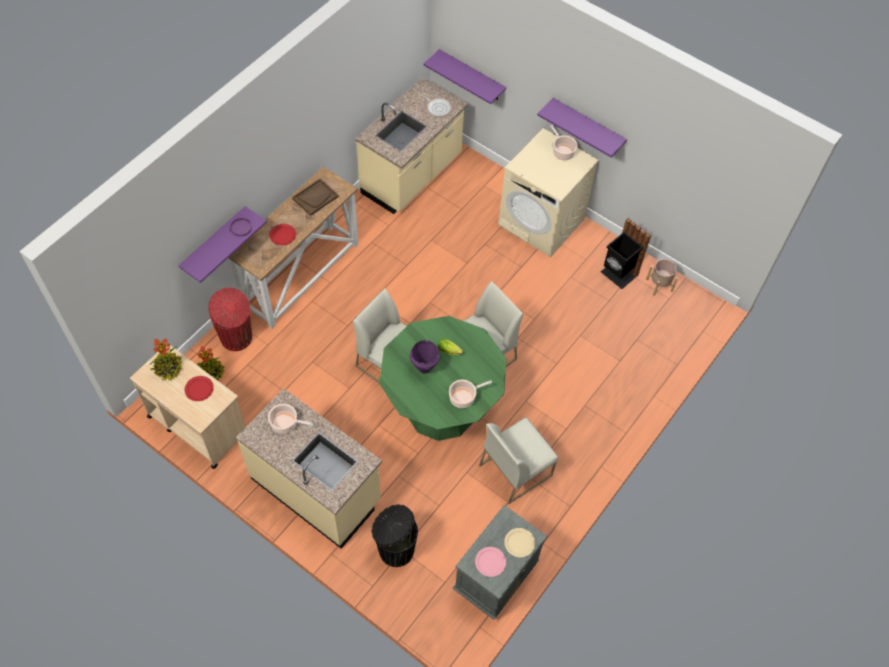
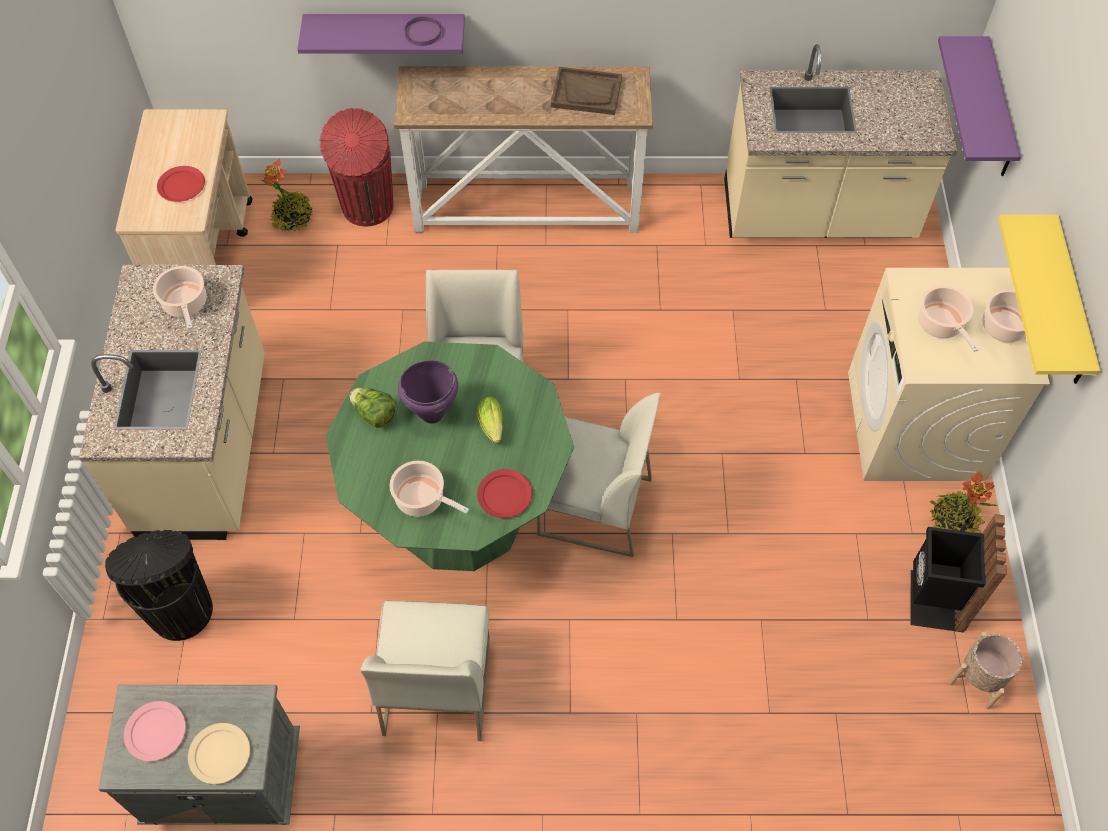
camera: 55 degrees right, 0 degrees up
potted plant [150,338,183,381] -> potted plant moved to [930,471,997,533]
red plate [269,224,296,245] -> red plate moved to [477,469,532,518]
frying pan [419,94,452,117] -> none
white chair [479,418,558,504] -> white chair turned 105 degrees counterclockwise [360,601,490,741]
purple shelf [537,98,627,158] -> yellow shelf [998,214,1100,384]
none -> lettuce [350,388,396,428]
none -> cooking pot [918,285,979,352]

